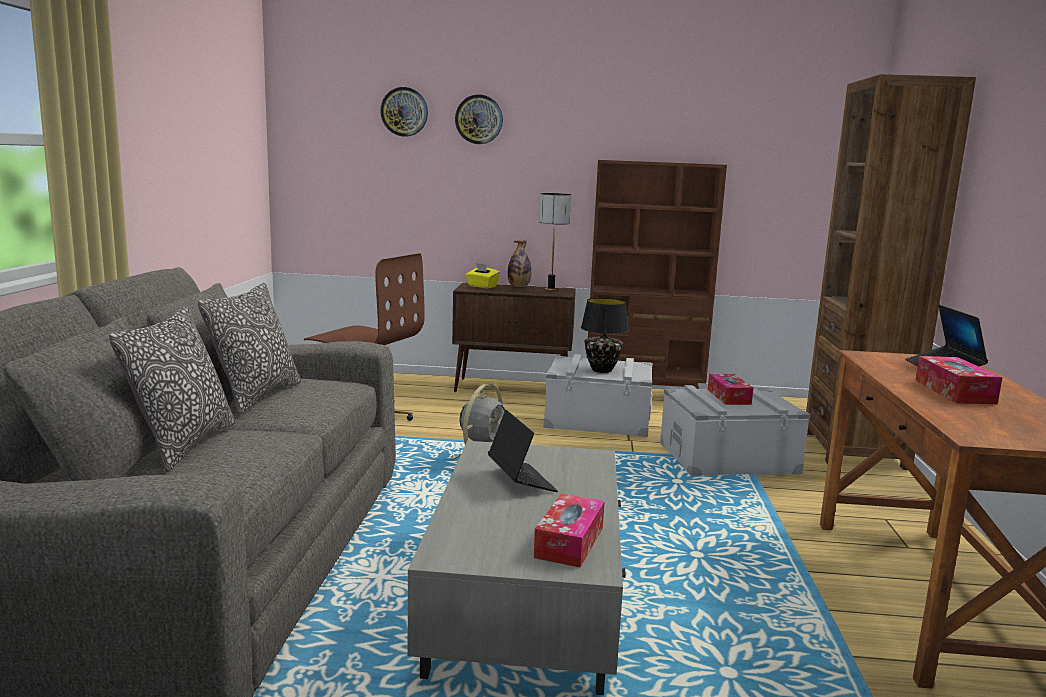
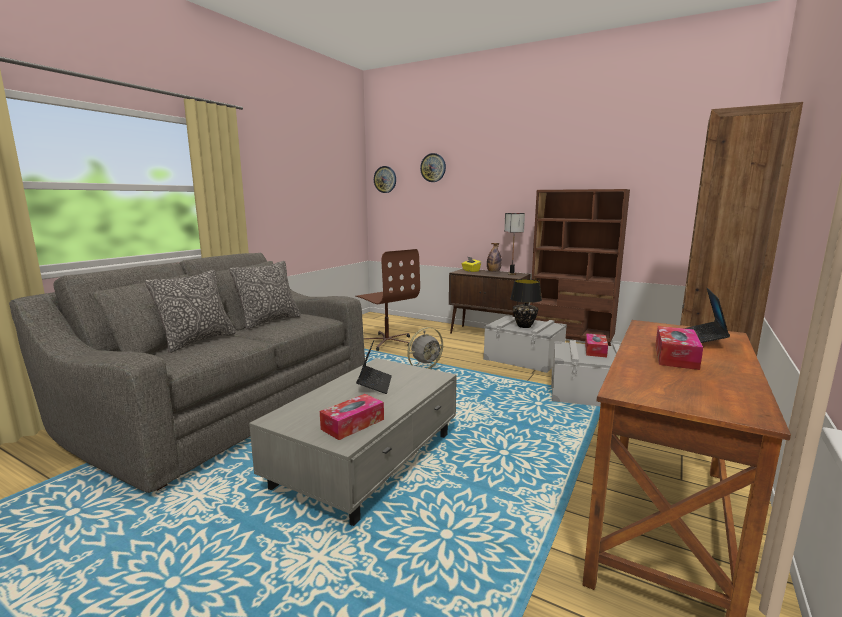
camera: 25 degrees right, 0 degrees up
wall clock [455,94,503,144] -> wall clock moved to [374,166,396,193]

